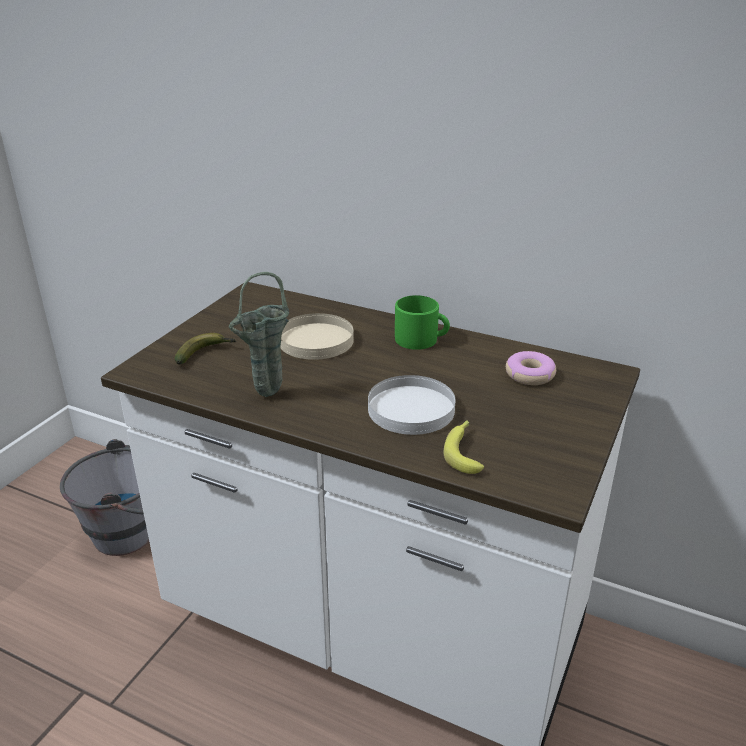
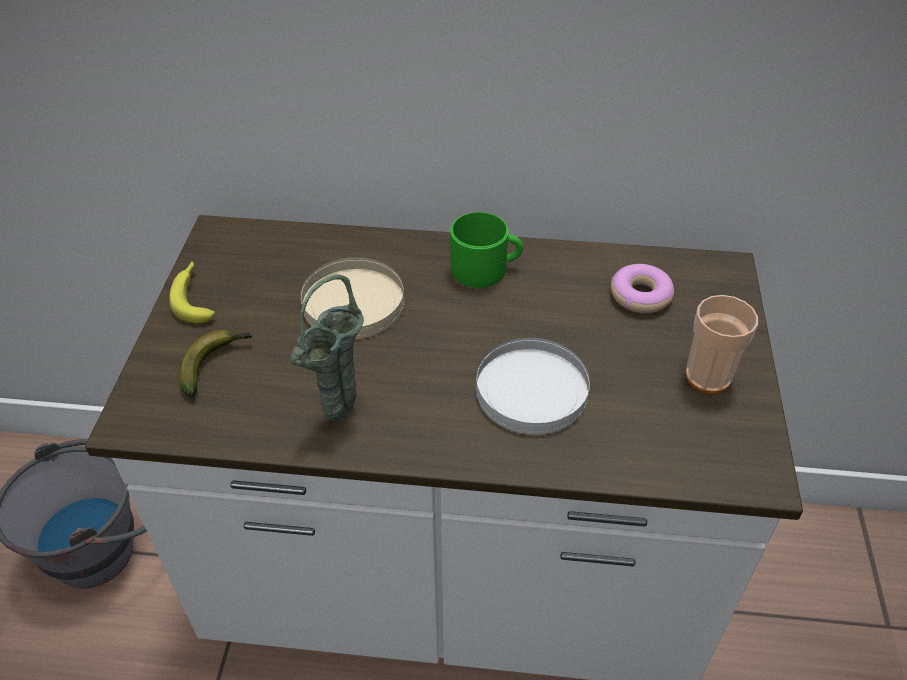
camera: 20 degrees left, 15 degrees up
banana [444,420,484,474] -> banana moved to [169,261,215,323]
none -> cup [685,295,758,394]

